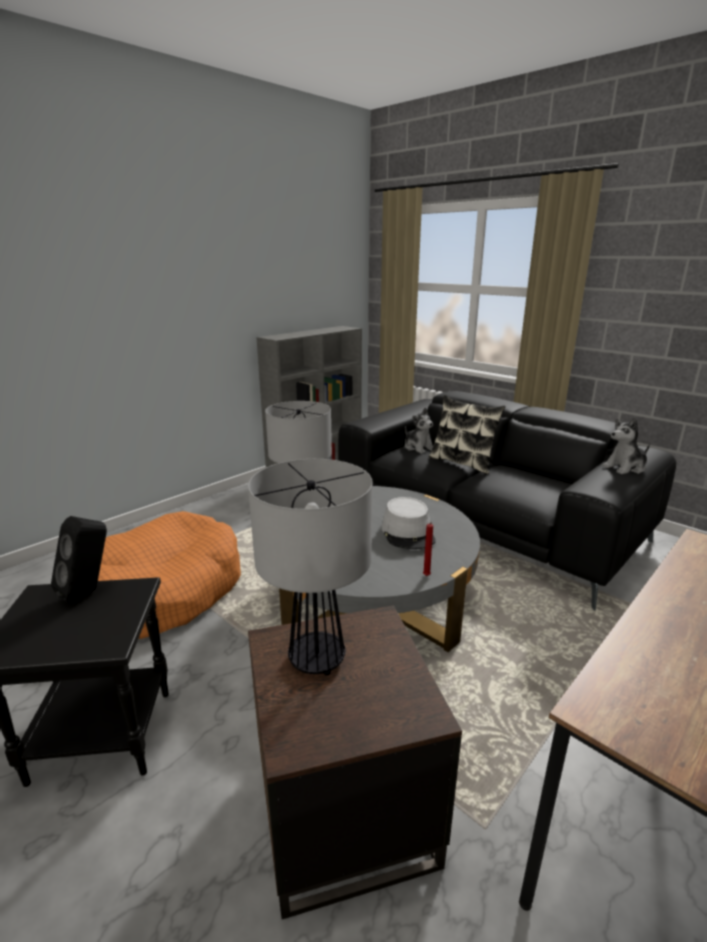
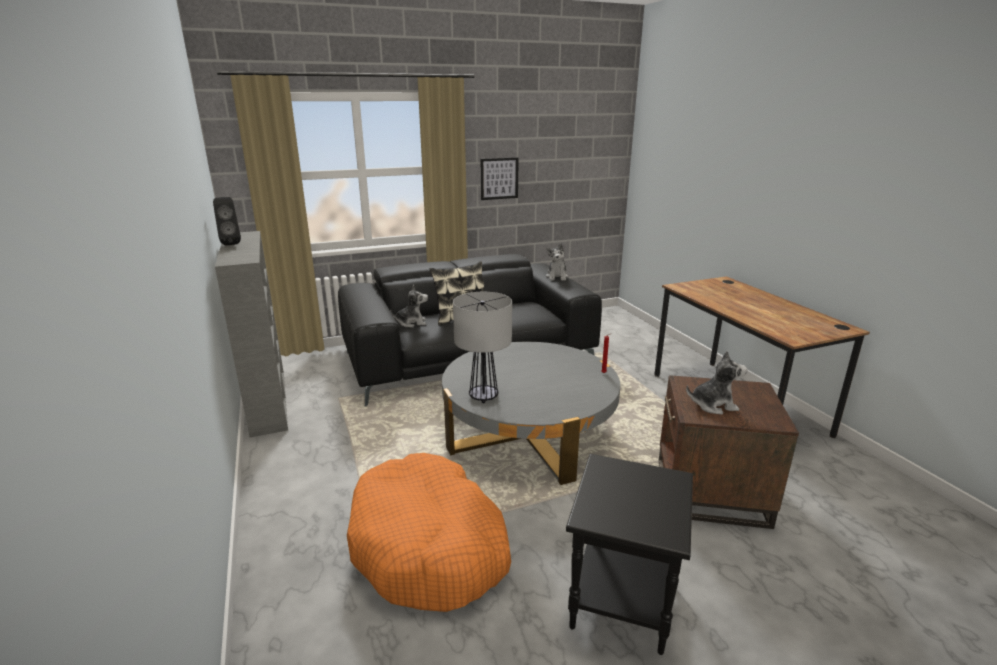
camera: 65 degrees left, 0 degrees up
black speaker [51,516,107,604] -> black speaker moved to [213,197,241,245]
table lamp [248,459,373,676] -> plush toy [686,351,747,414]
grey hat [382,497,436,549] -> none
none -> picture [481,157,519,200]

